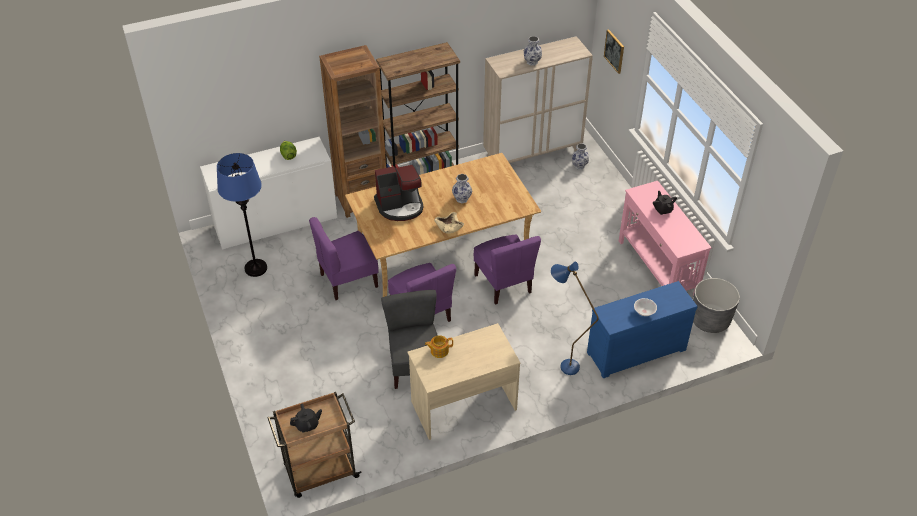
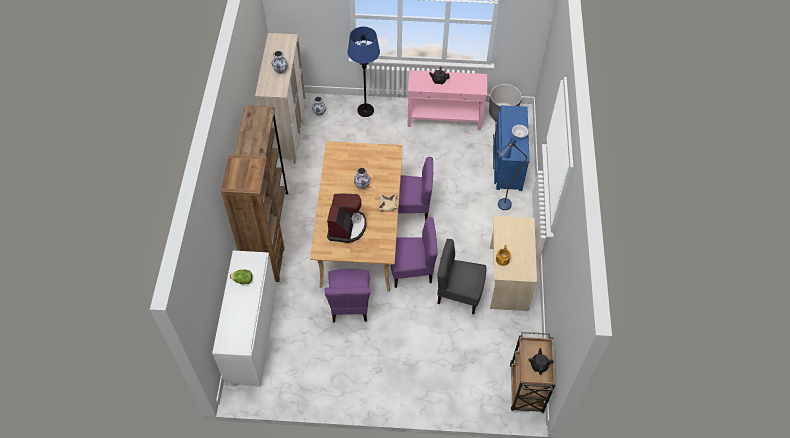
camera: 65 degrees left, 10 degrees up
blue floor lamp [217,153,267,277] -> blue floor lamp moved to [348,27,380,117]
picture [604,29,624,74] -> none

